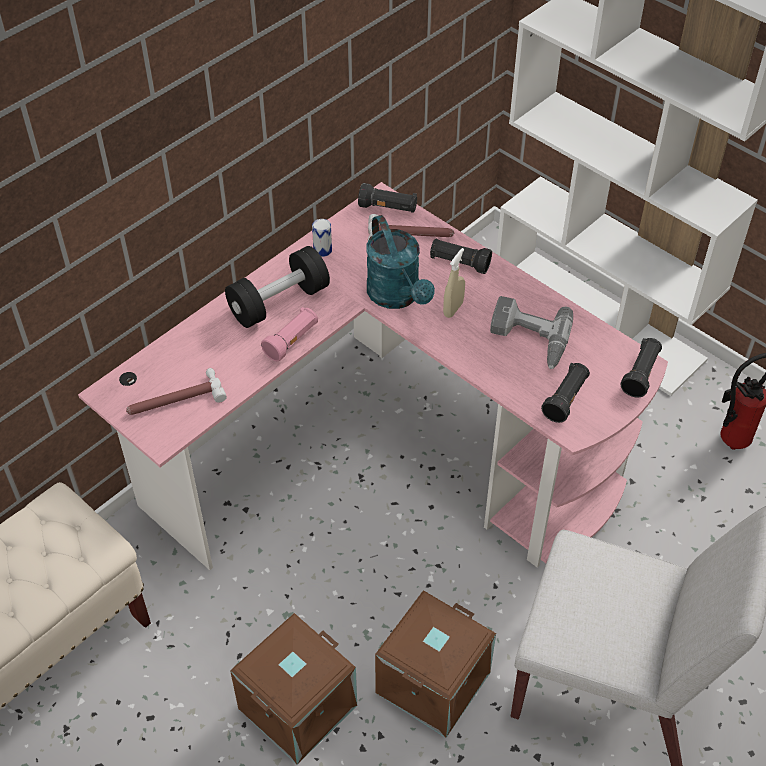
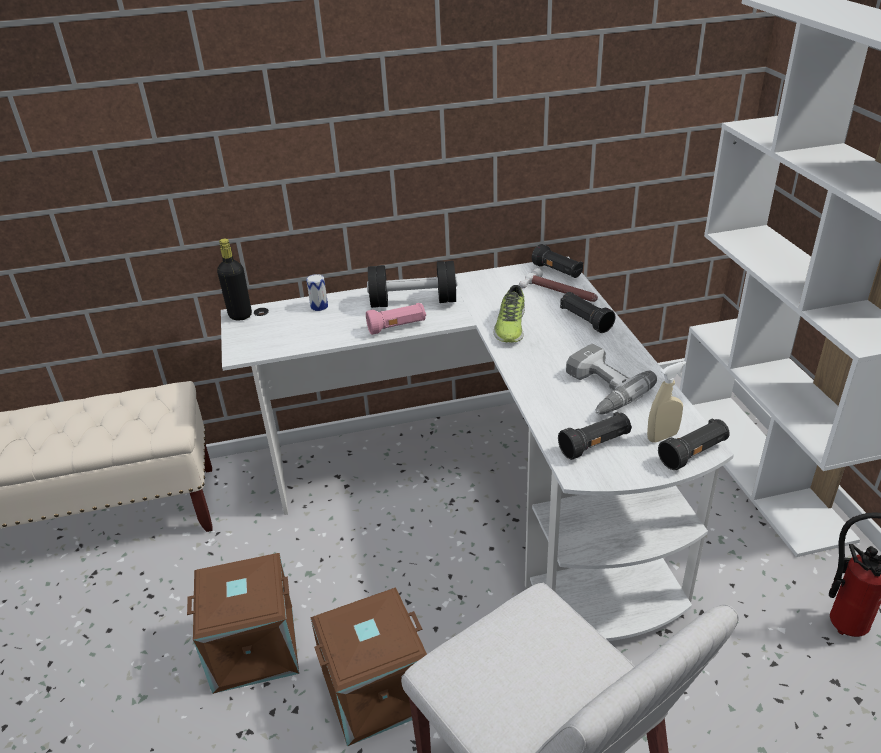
camera: 35 degrees right, 15 degrees down
pink desk [78,182,668,570] -> white desk [221,257,734,641]
hammer [126,368,227,415] -> none
can [312,219,332,257] -> can moved to [306,274,328,311]
turquoise watering can [366,215,435,309] -> shoe [494,285,525,343]
beige spray bottle [443,248,465,318] -> beige spray bottle moved to [647,361,686,443]
none -> black bottle [217,239,252,320]

